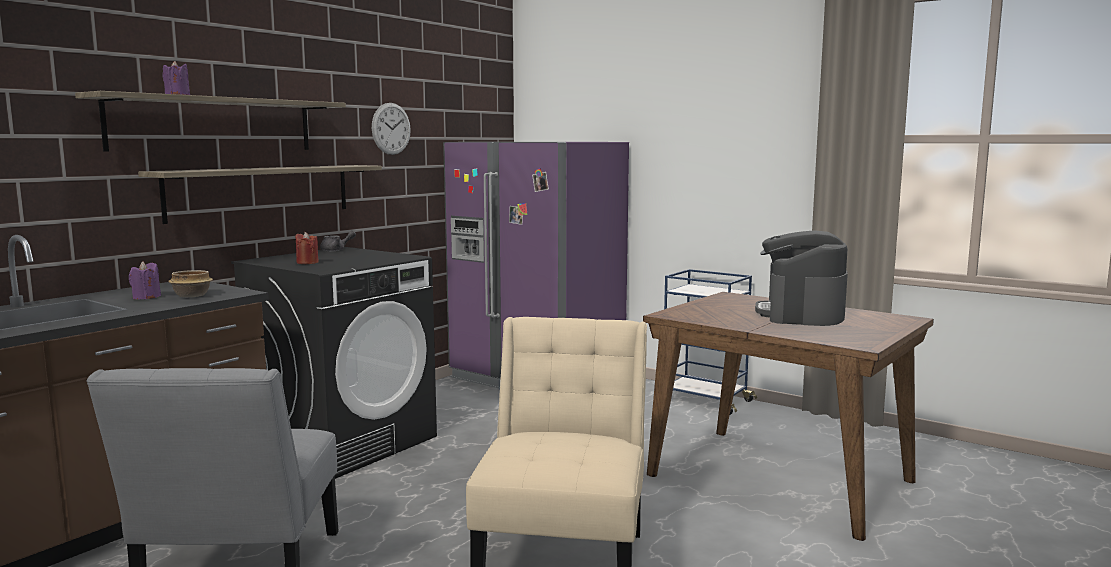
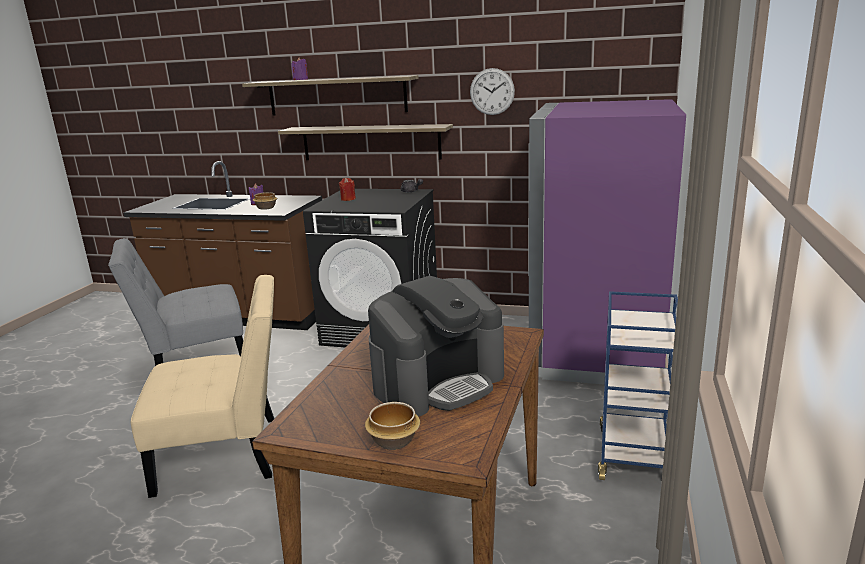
camera: 70 degrees right, 10 degrees up
coffee machine [755,230,848,326] -> coffee machine turned 150 degrees clockwise [368,276,504,417]
none -> bowl [365,402,420,450]

